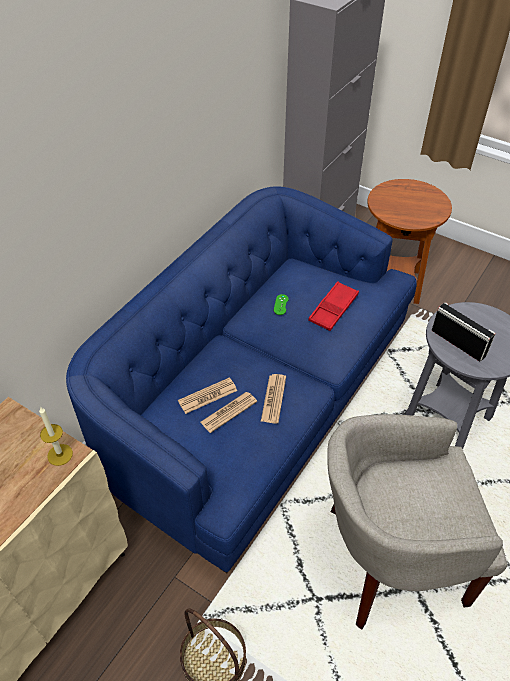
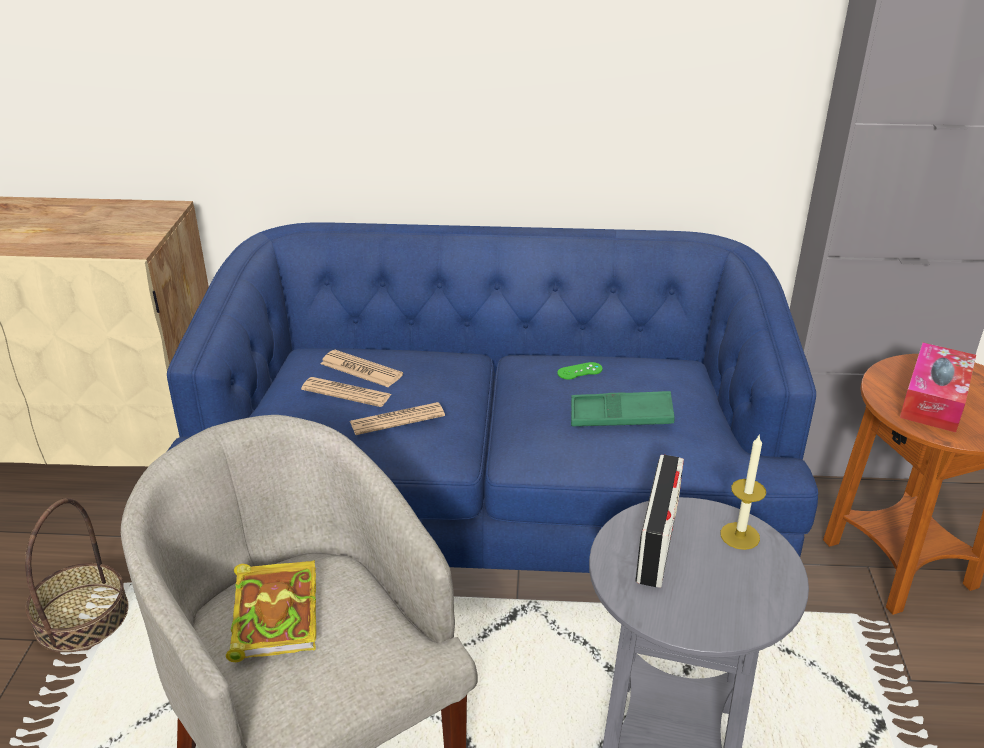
camera: 60 degrees right, 15 degrees down
candle [39,407,73,466] -> candle moved to [720,436,766,550]
red tray [308,281,359,331] -> green tray [571,391,675,426]
none -> book [226,560,316,662]
none -> tissue box [900,343,976,433]

